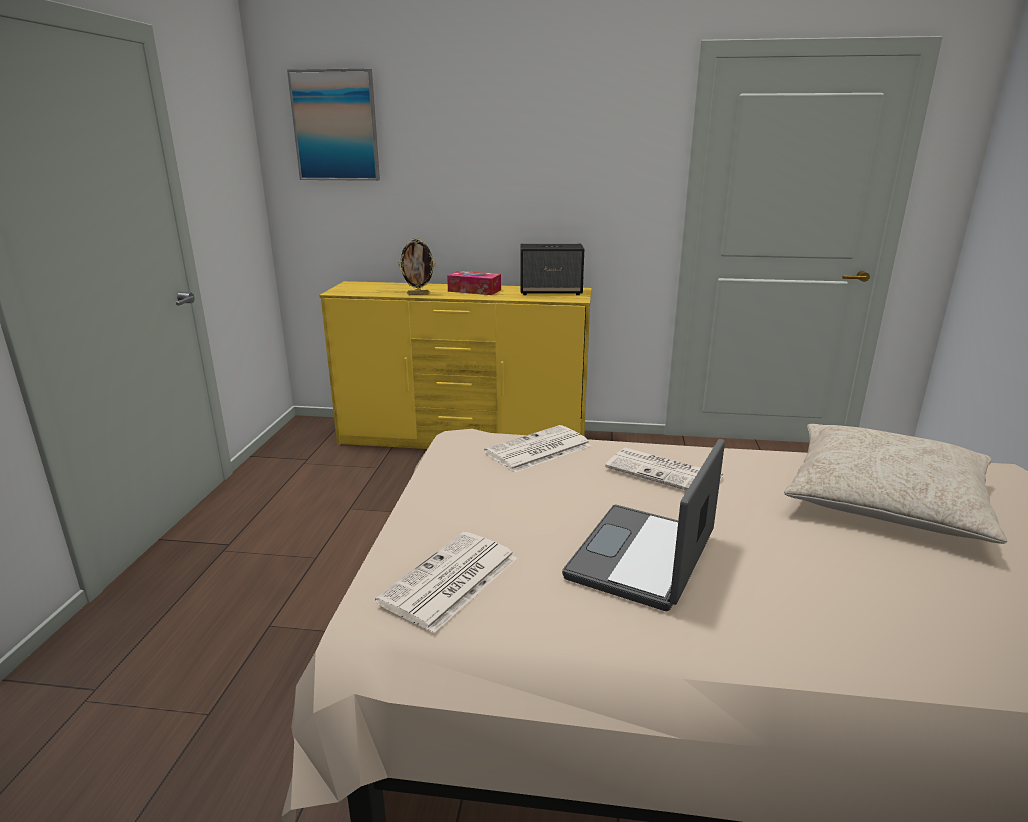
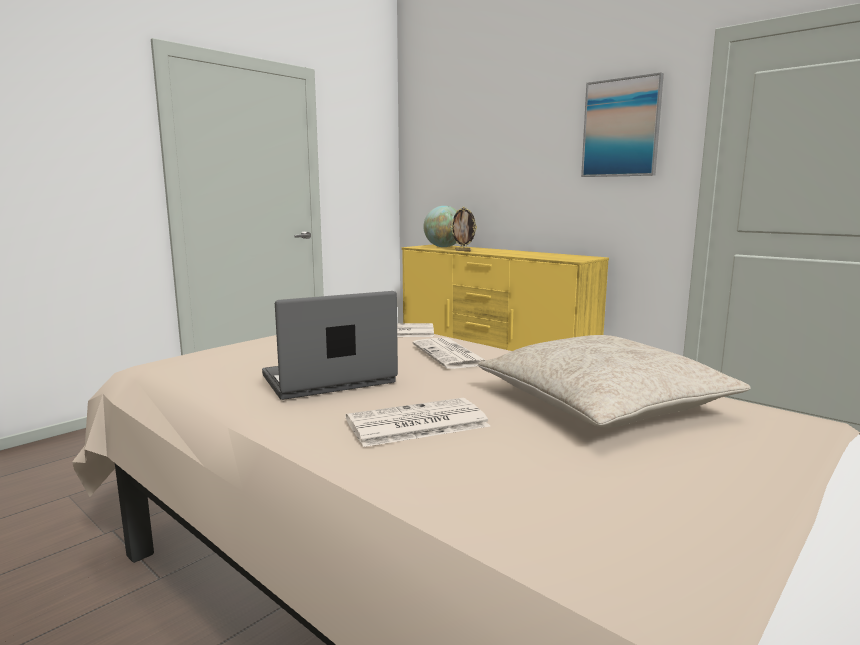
camera: 35 degrees right, 10 degrees down
picture [287,69,380,181] -> picture moved to [581,72,664,177]
newspaper [375,532,517,633] -> newspaper moved to [345,398,490,447]
tissue box [447,271,501,295] -> none
speaker [521,243,584,295] -> none
none -> globe [423,206,457,247]

